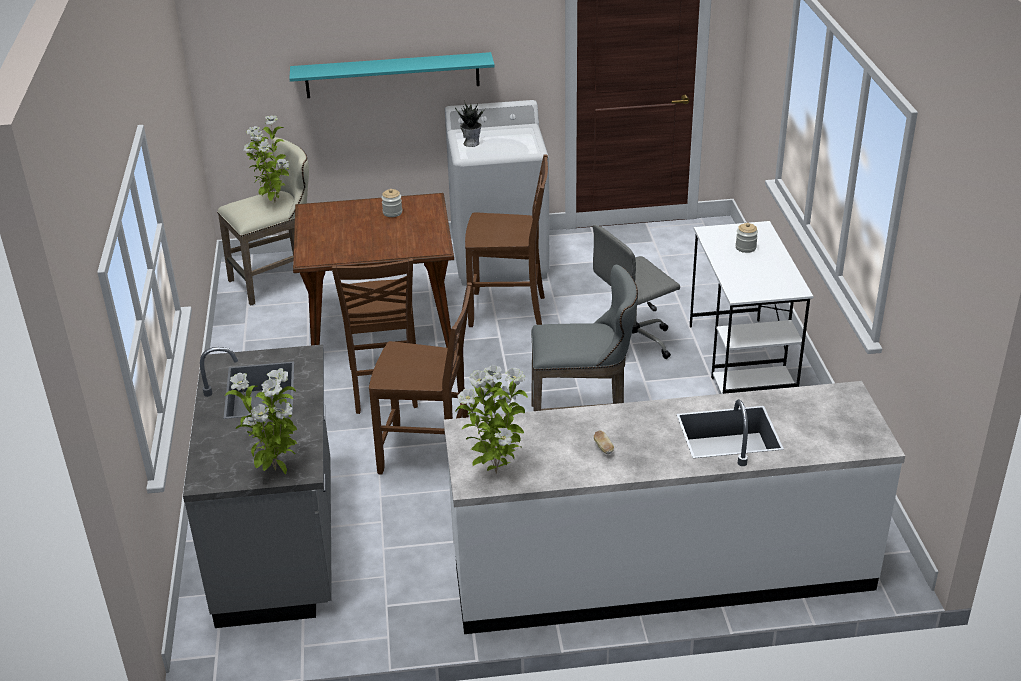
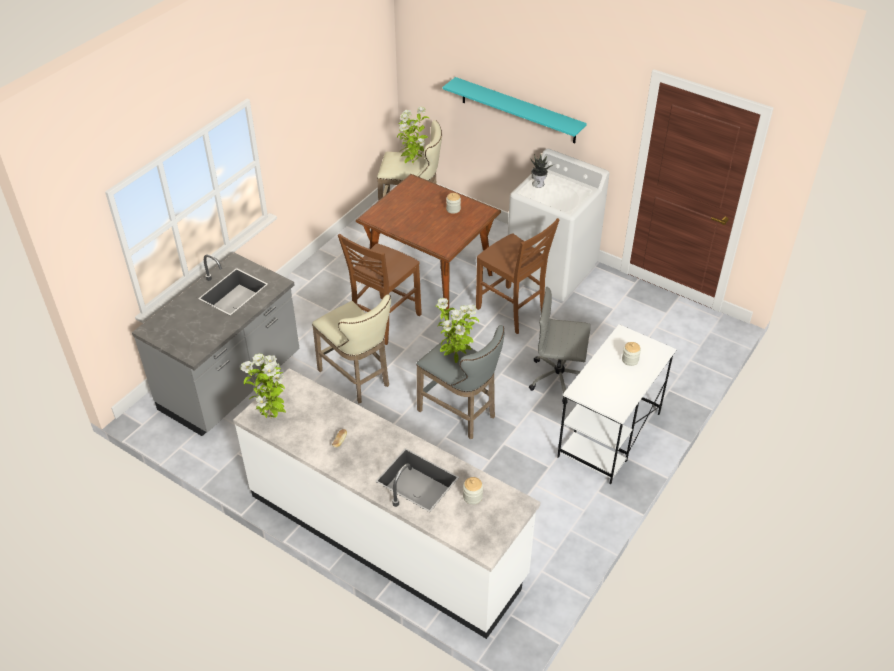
camera: 40 degrees right, 10 degrees up
potted plant [225,368,297,474] -> potted plant moved to [436,298,479,363]
brown chair [369,282,472,474] -> beige stool [312,294,391,403]
none -> jar [463,477,483,505]

